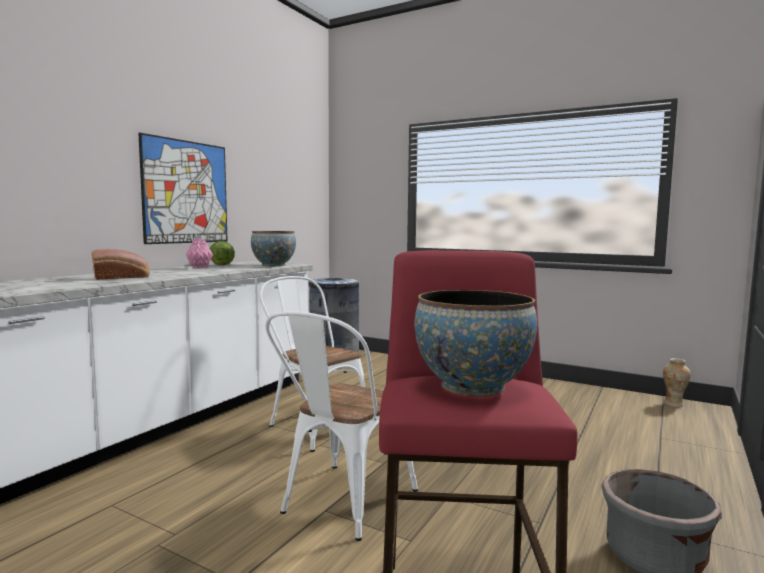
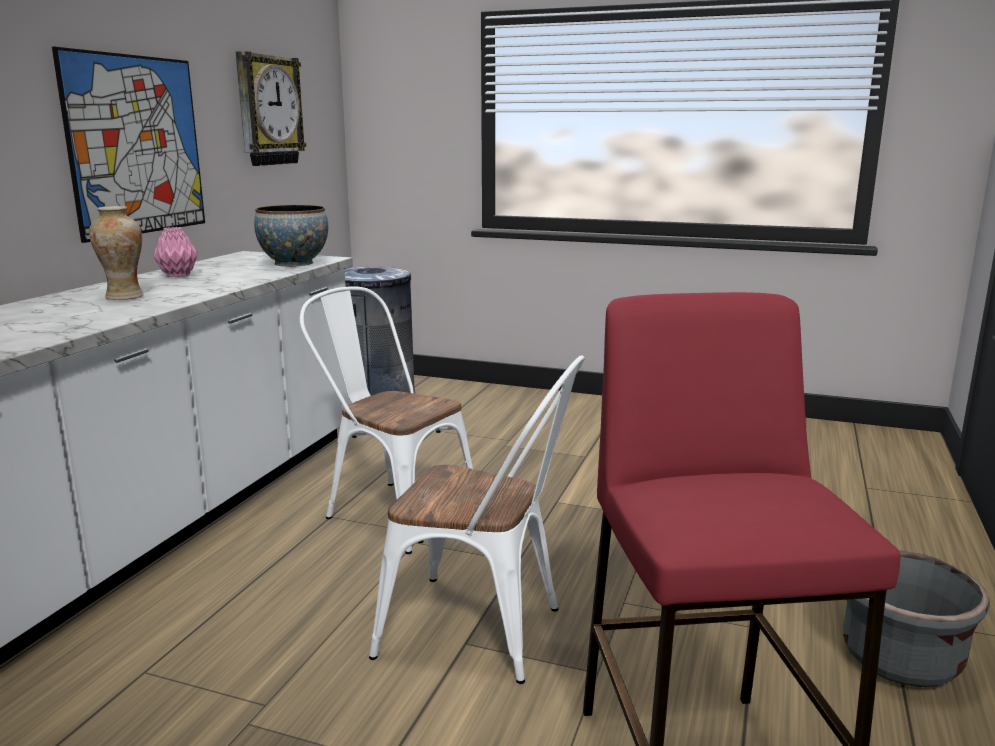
camera: 10 degrees left, 10 degrees up
bread [92,249,150,280] -> none
lettuce [210,241,235,266] -> none
white chair [265,311,418,541] -> white chair turned 90 degrees counterclockwise [369,355,584,684]
bowl [415,290,537,396] -> none
vase [663,358,691,407] -> vase moved to [89,206,144,300]
none -> wall clock [236,51,306,166]

